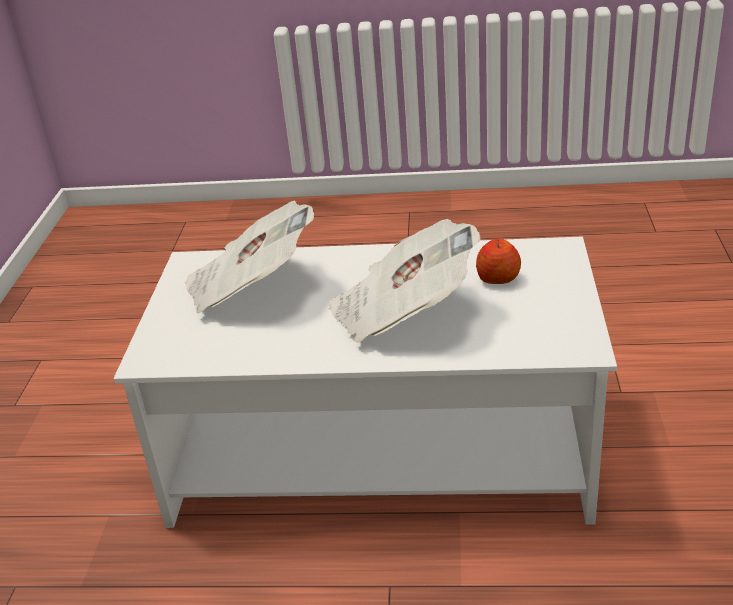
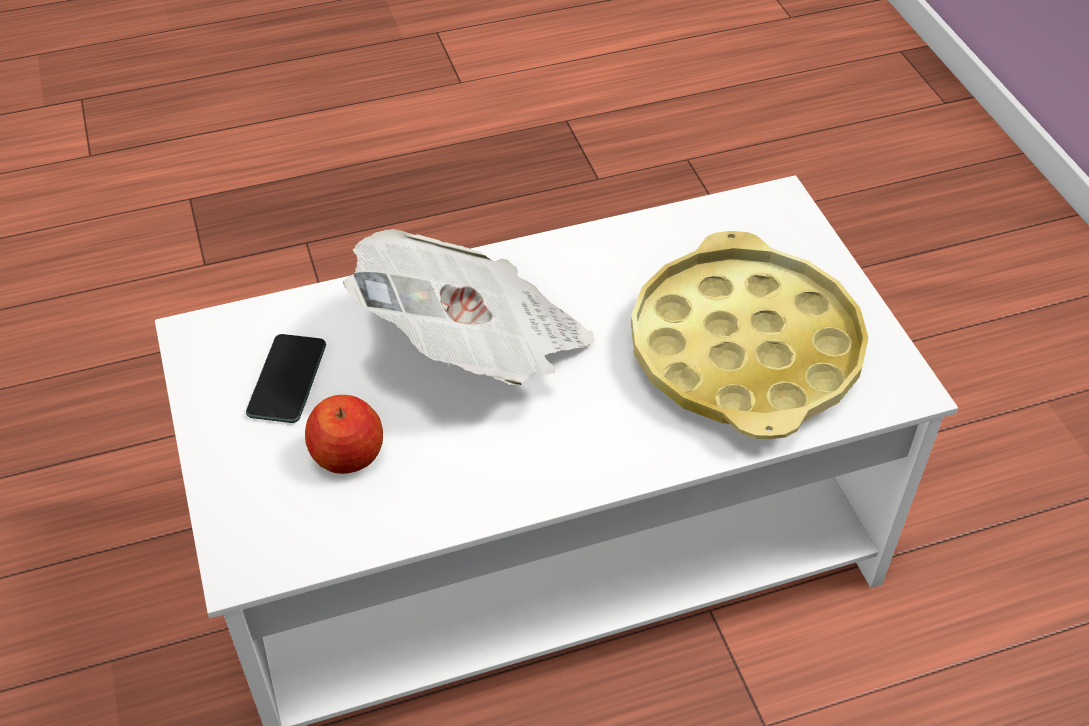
camera: 155 degrees right, 15 degrees up
newspaper [185,200,314,313] -> yellow tray [631,231,868,439]
none -> phone [246,334,326,423]

